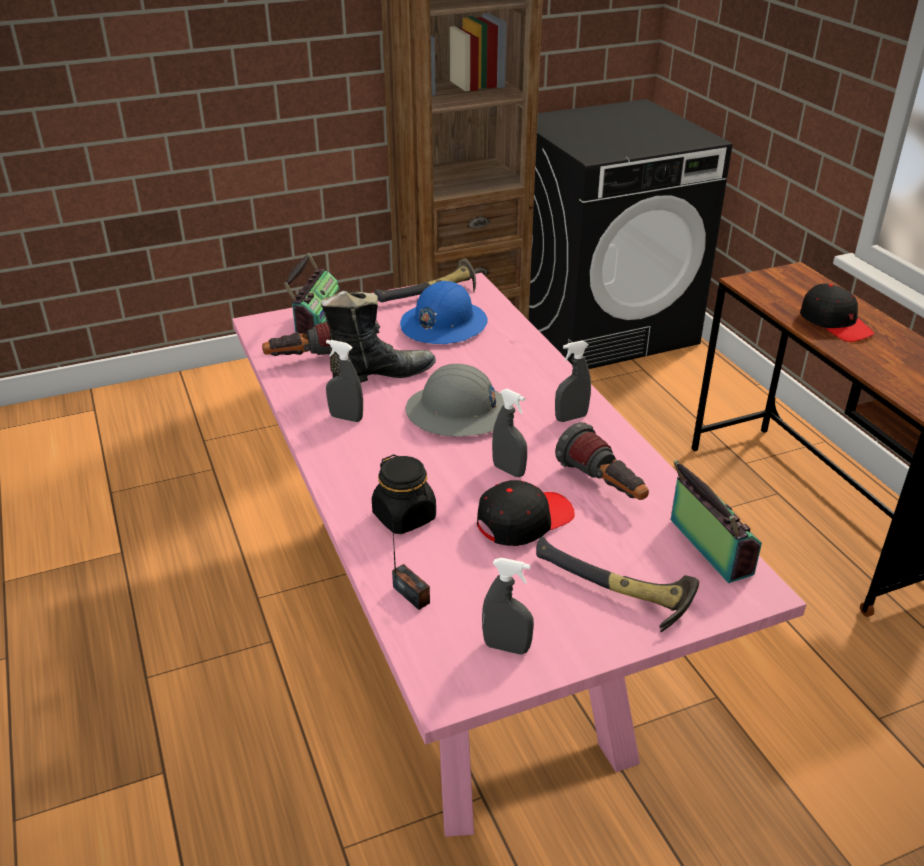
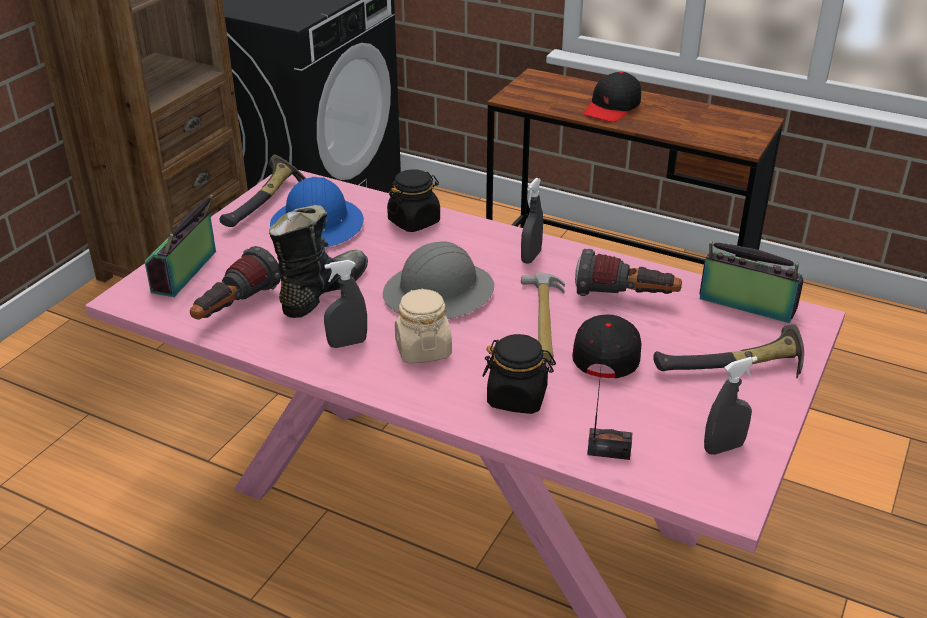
camera: 40 degrees left, 0 degrees up
radio [284,253,339,334] -> radio turned 135 degrees counterclockwise [145,195,216,297]
grey spray bottle [492,389,527,477] -> hammer [521,272,565,362]
black cap [800,284,875,342] -> black cap turned 105 degrees clockwise [584,72,641,122]
none -> black jar [387,169,440,232]
none -> beige jar [395,289,452,364]

